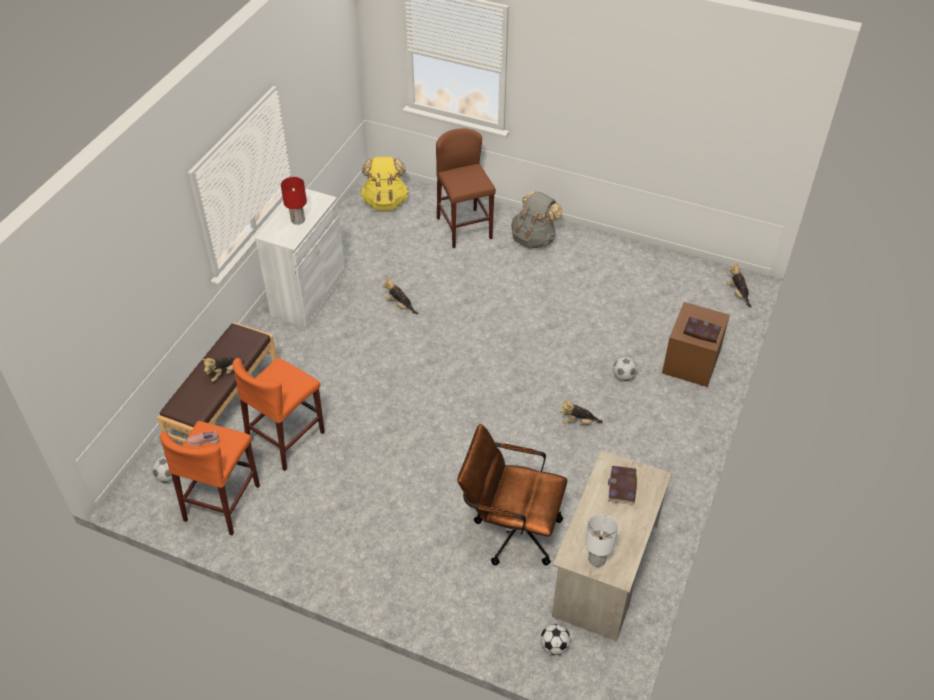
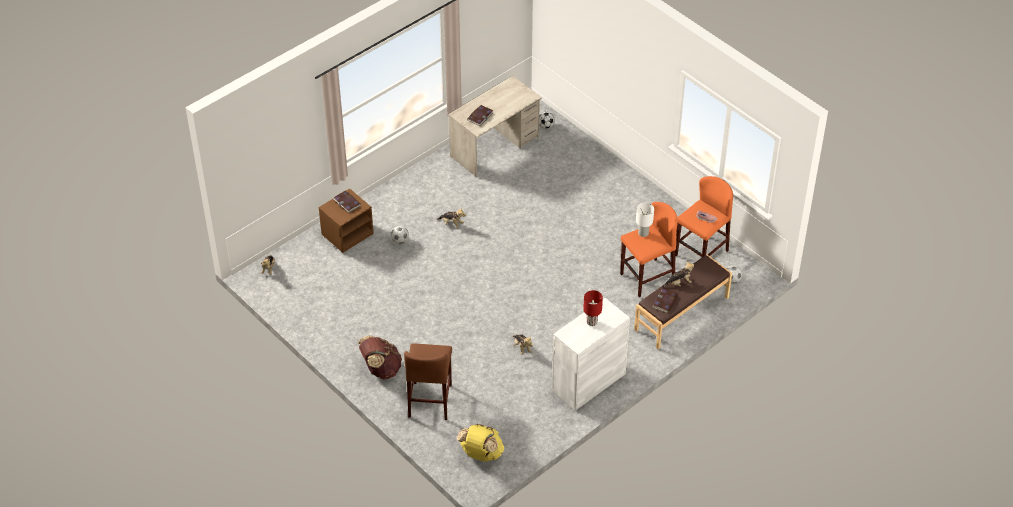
camera: 155 degrees left, 0 degrees up
brown office chair [457,424,567,566] -> none
grey backpack [511,191,563,248] -> brown backpack [358,335,402,379]
white table lamp [585,514,618,567] -> white table lamp moved to [636,203,654,237]
none -> book [653,288,678,313]

